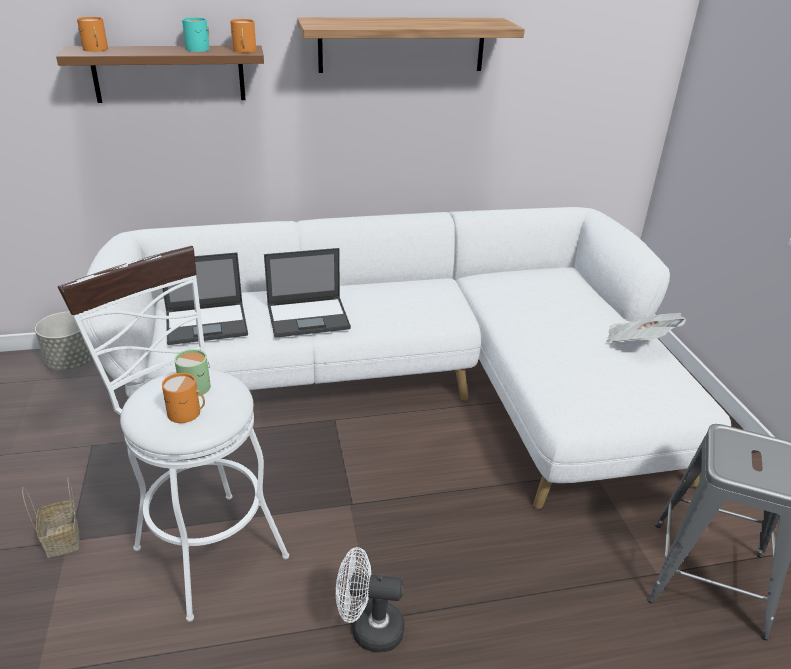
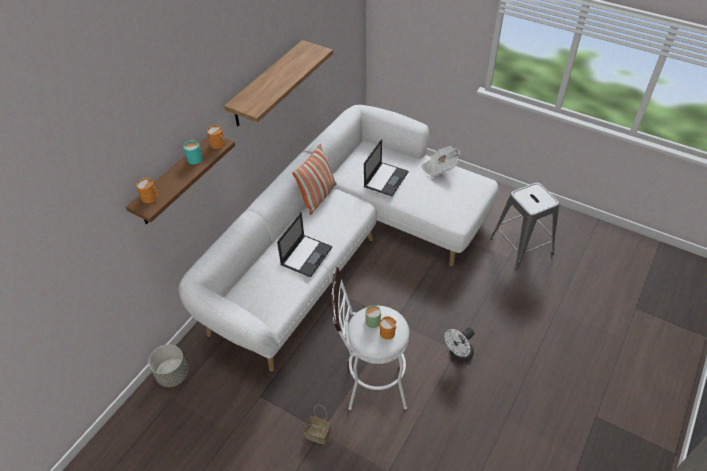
camera: 45 degrees left, 15 degrees up
laptop [162,252,248,345] -> laptop moved to [364,139,409,196]
none -> pillow [292,144,337,215]

